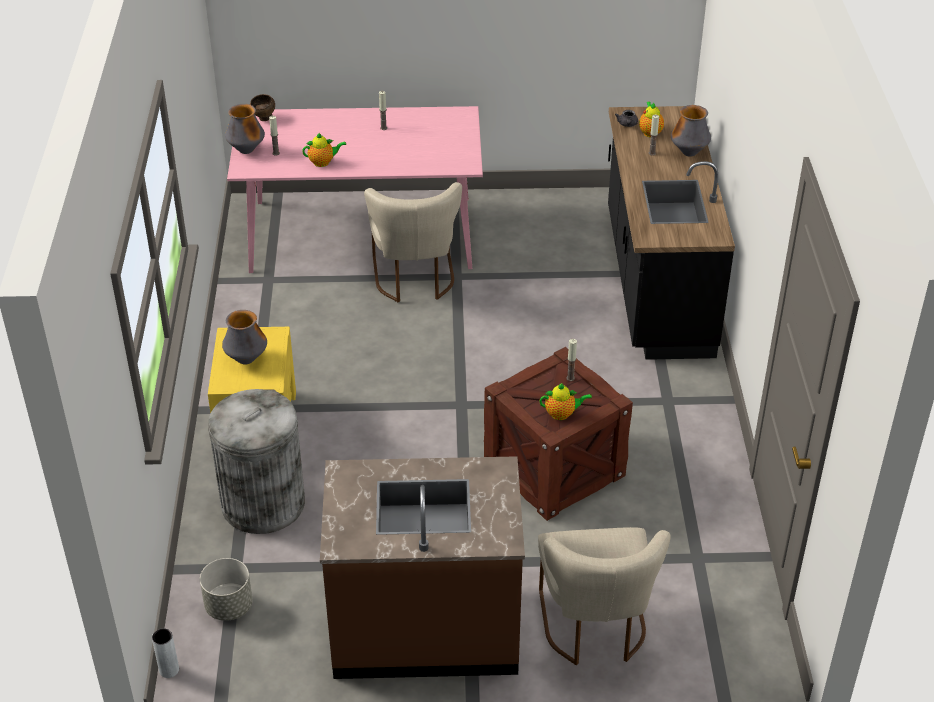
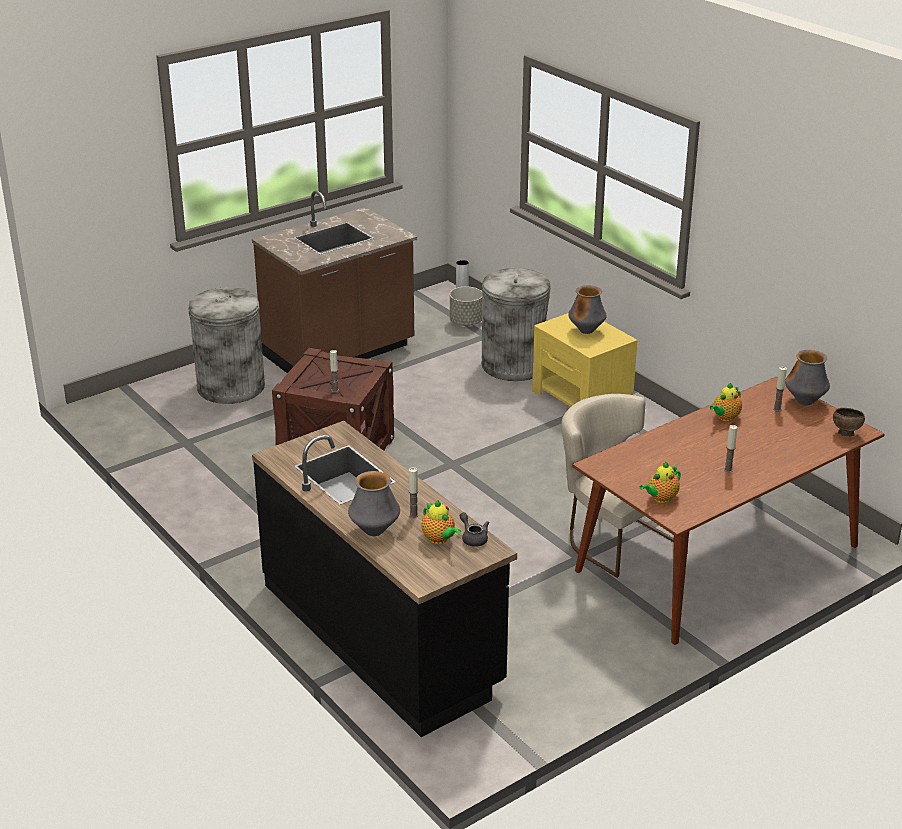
camera: 145 degrees right, 10 degrees down
pink dining table [227,106,483,273] -> brown dining table [572,376,885,645]
beige chair [538,527,671,665] -> grey trash can [188,288,265,404]
teapot [539,383,592,420] -> teapot moved to [640,461,681,503]

